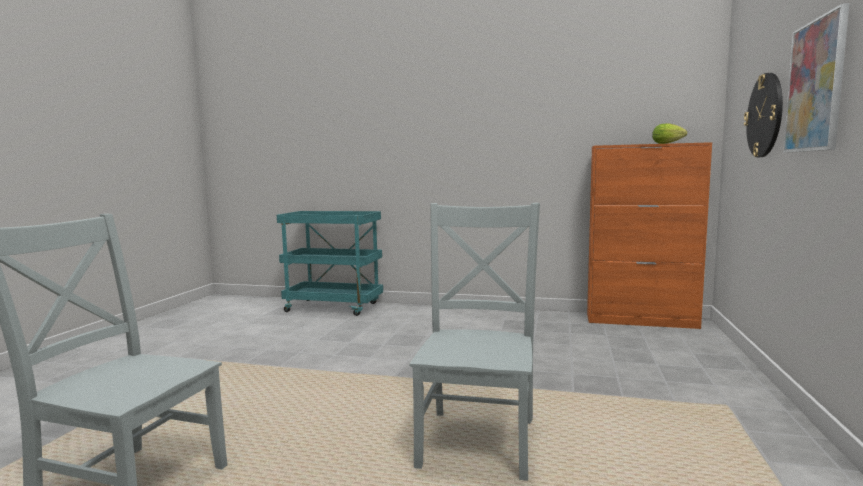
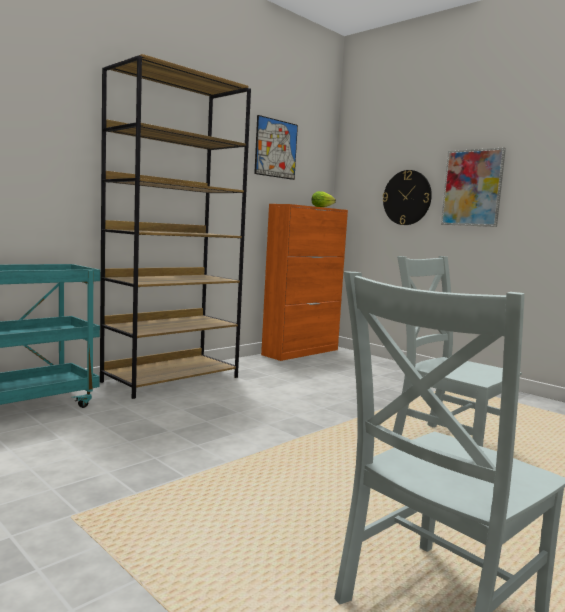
camera: 60 degrees left, 0 degrees up
none -> brown bookcase [100,54,251,399]
none -> picture [254,115,298,180]

